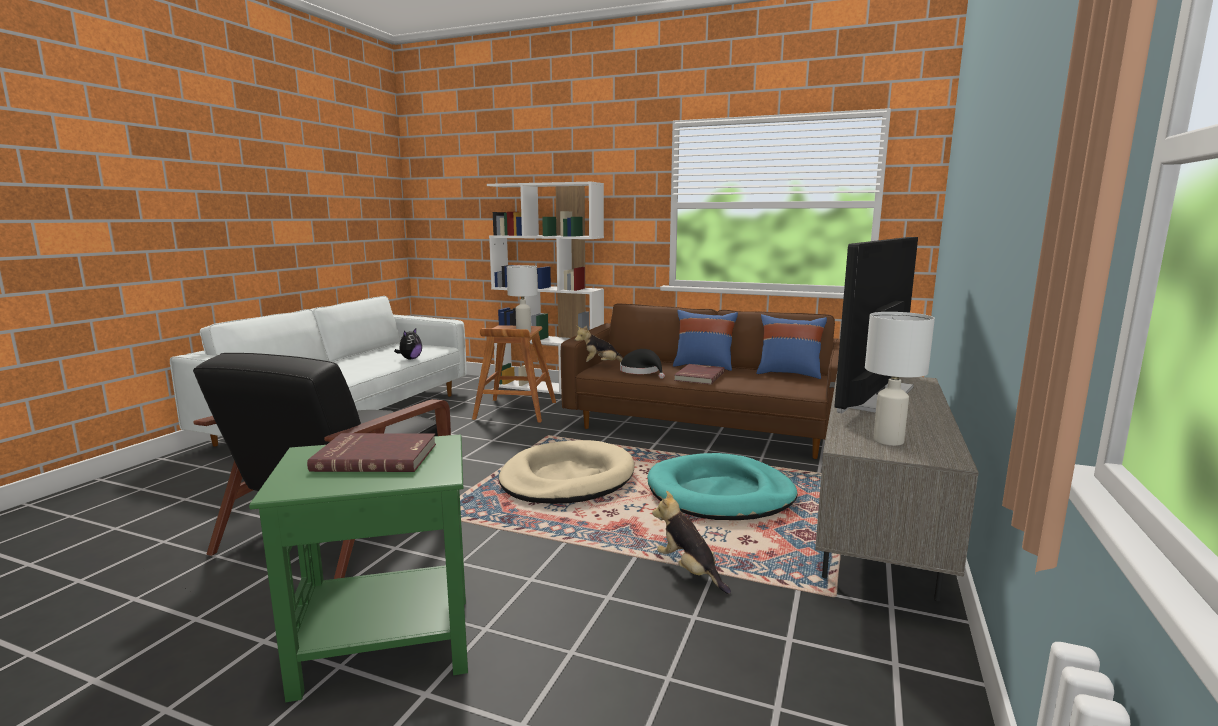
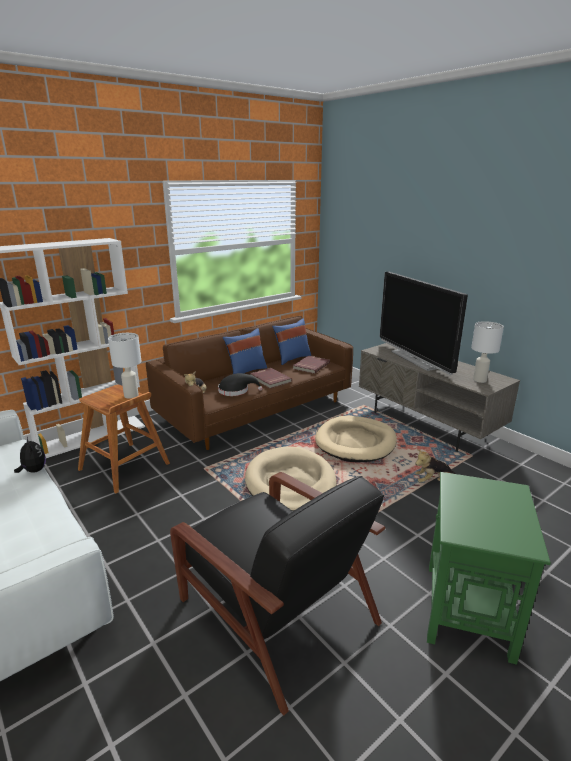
camera: 60 degrees left, 10 degrees up
red book [307,433,436,472] -> red book moved to [293,356,330,374]
turquoise dog bed [647,453,798,520] -> beige dog bed [315,416,397,462]

